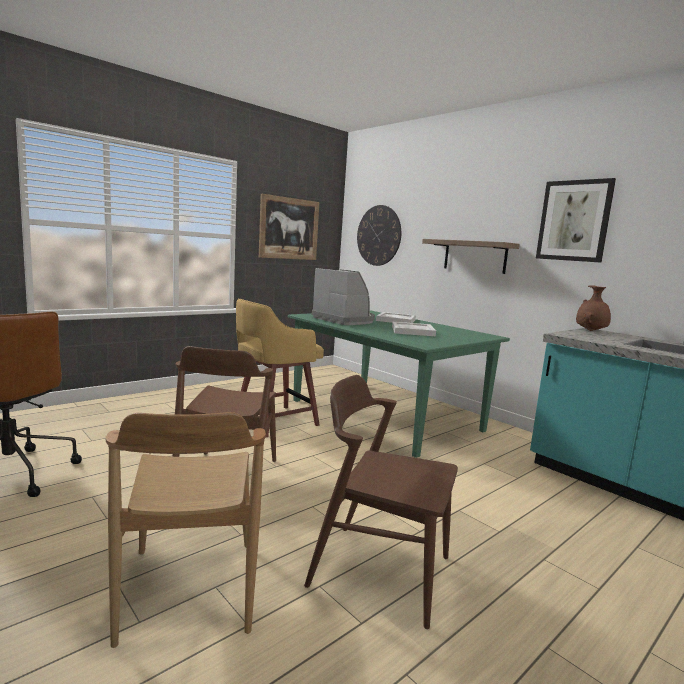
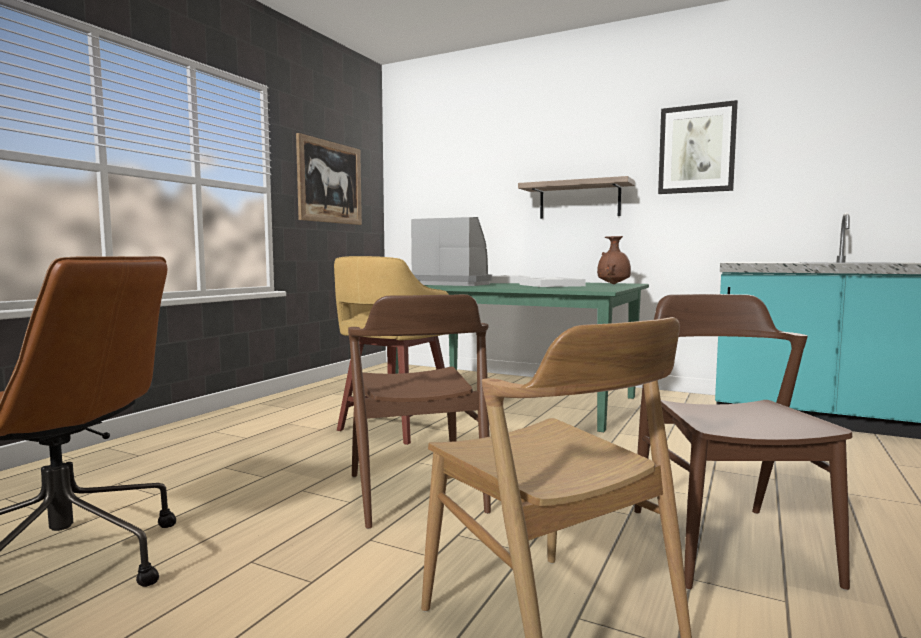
camera: 20 degrees left, 5 degrees down
brown chair [304,375,458,630] -> brown chair turned 90 degrees clockwise [634,294,852,591]
wall clock [357,205,401,266] -> none
brown vase [576,285,611,331] -> brown vase moved to [597,236,631,284]

